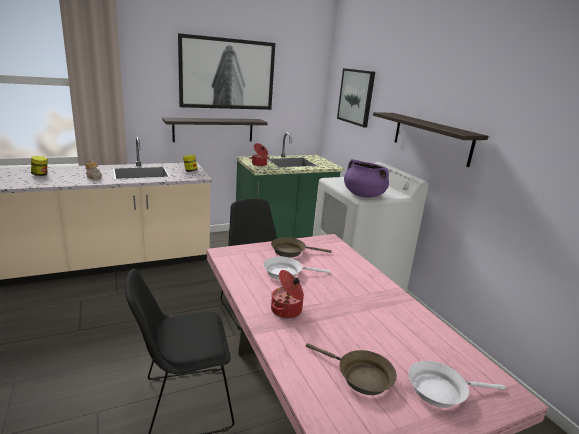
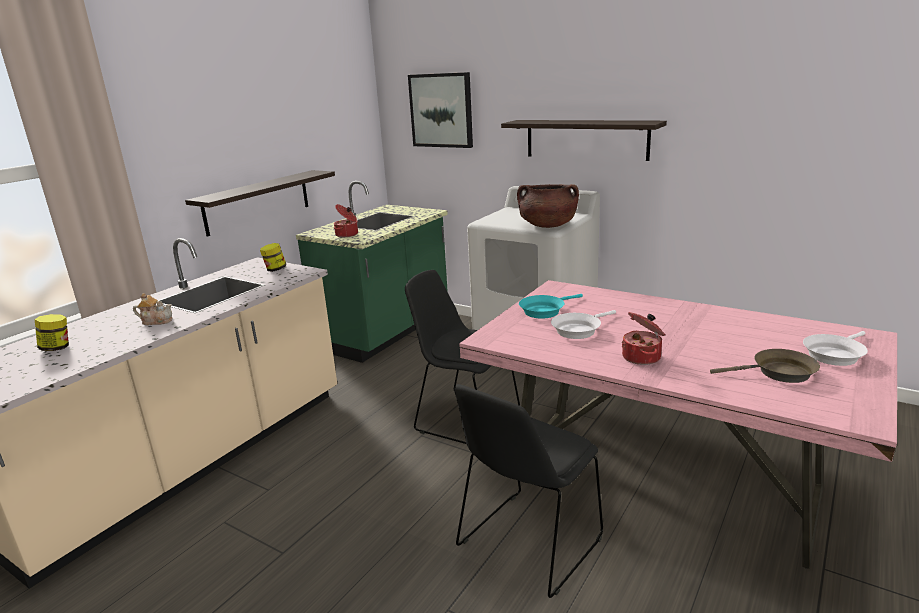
camera: 30 degrees left, 0 degrees up
picture [178,33,275,110] -> none
brown frying pan [271,237,332,257] -> turquoise frying pan [519,294,583,318]
purple cooking pot [344,159,389,197] -> brown cooking pot [517,184,579,228]

